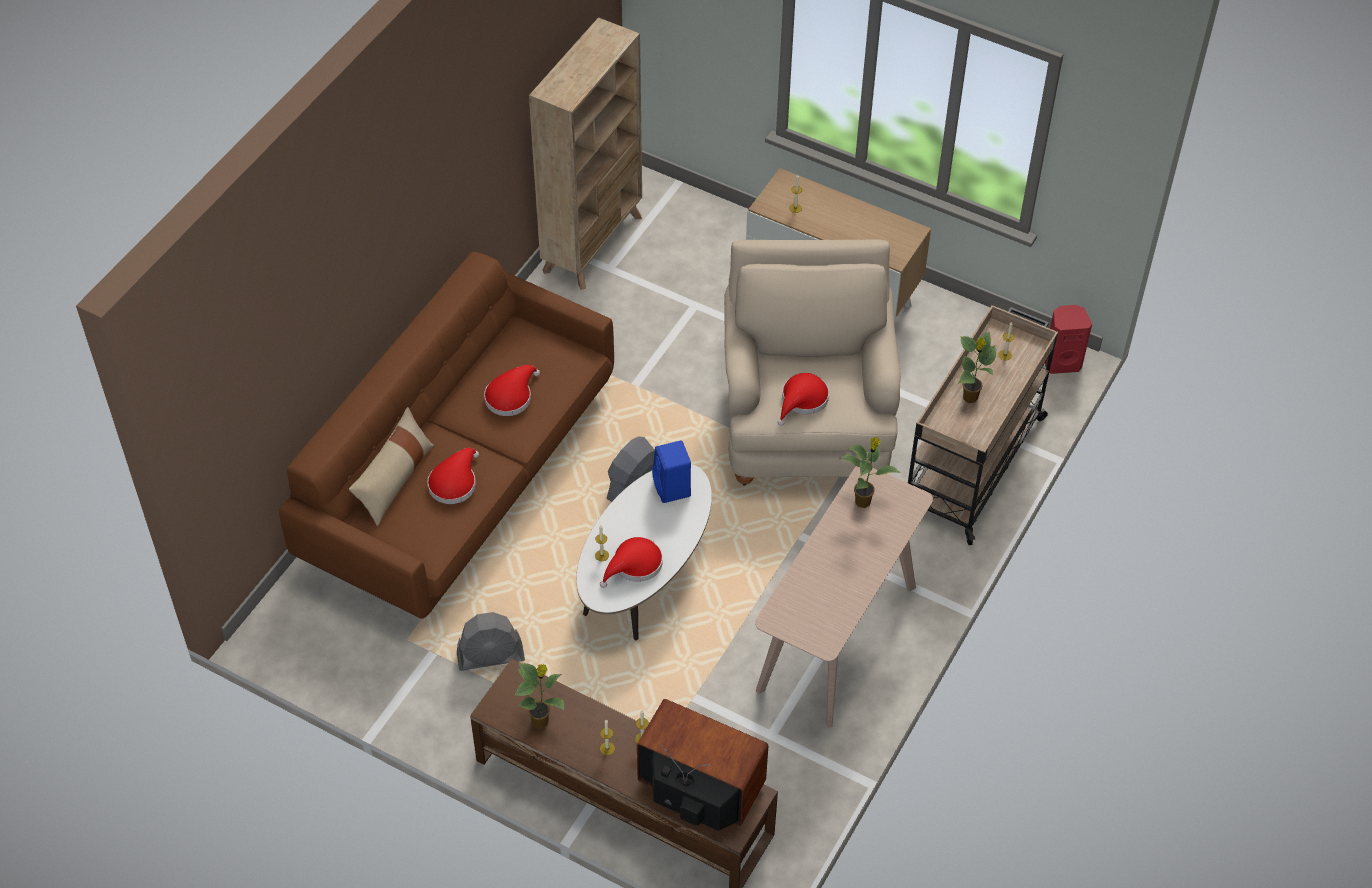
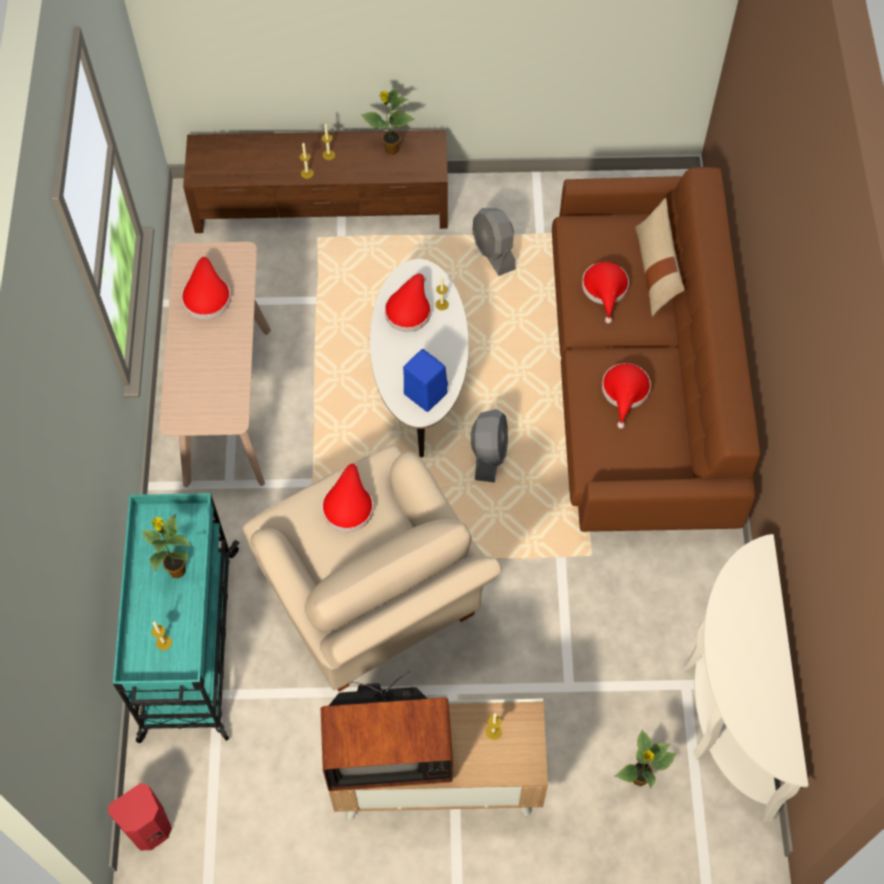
camera: 150 degrees right, 10 degrees up
grey fan [457,612,525,671] -> grey fan turned 75 degrees counterclockwise [472,208,516,276]
beige bookcase [529,17,642,290] -> white console table [684,534,809,822]
television [637,699,768,831] -> television moved to [321,671,453,791]
potted plant [840,437,901,508] -> potted plant moved to [615,730,677,788]
beige cart [908,305,1058,545] -> turquoise cart [113,493,239,743]
none -> red hat [182,257,231,319]

